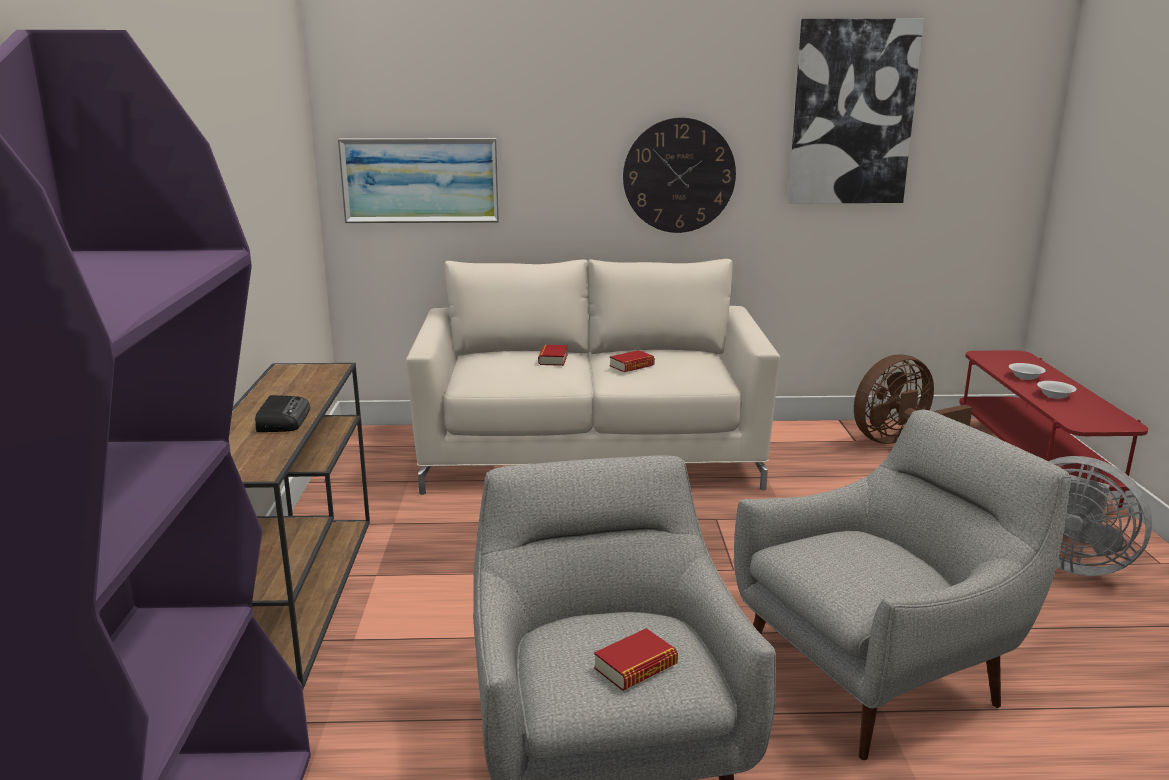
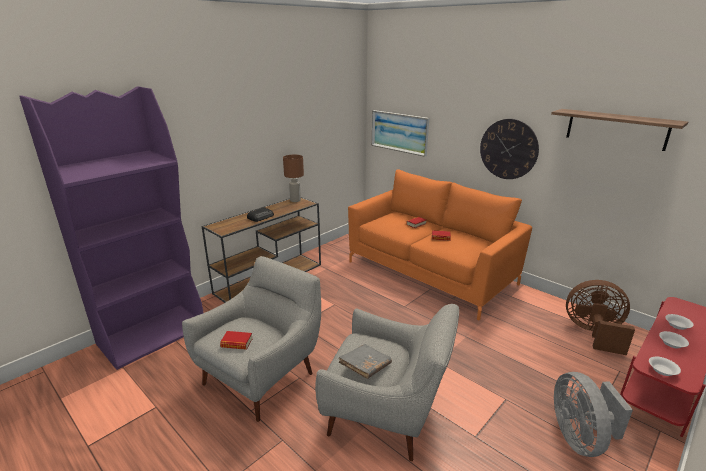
camera: 45 degrees right, 5 degrees up
beige sofa [406,259,780,495] -> orange sofa [348,170,532,320]
picture [788,19,924,203] -> shelf [551,109,688,151]
none -> brown table lamp [283,155,304,202]
none -> grey book [338,344,392,379]
none -> white bowl [649,357,681,376]

